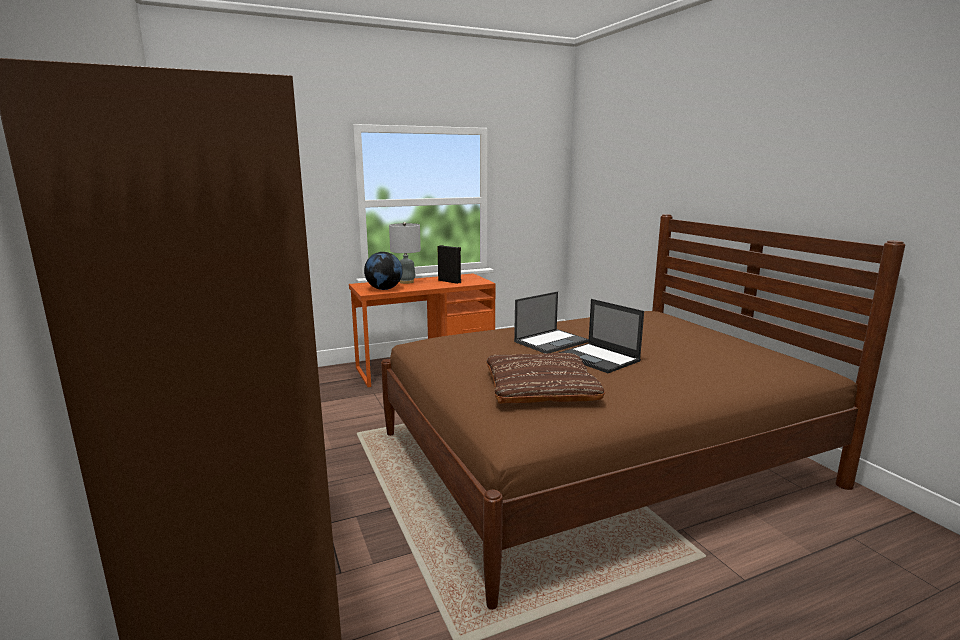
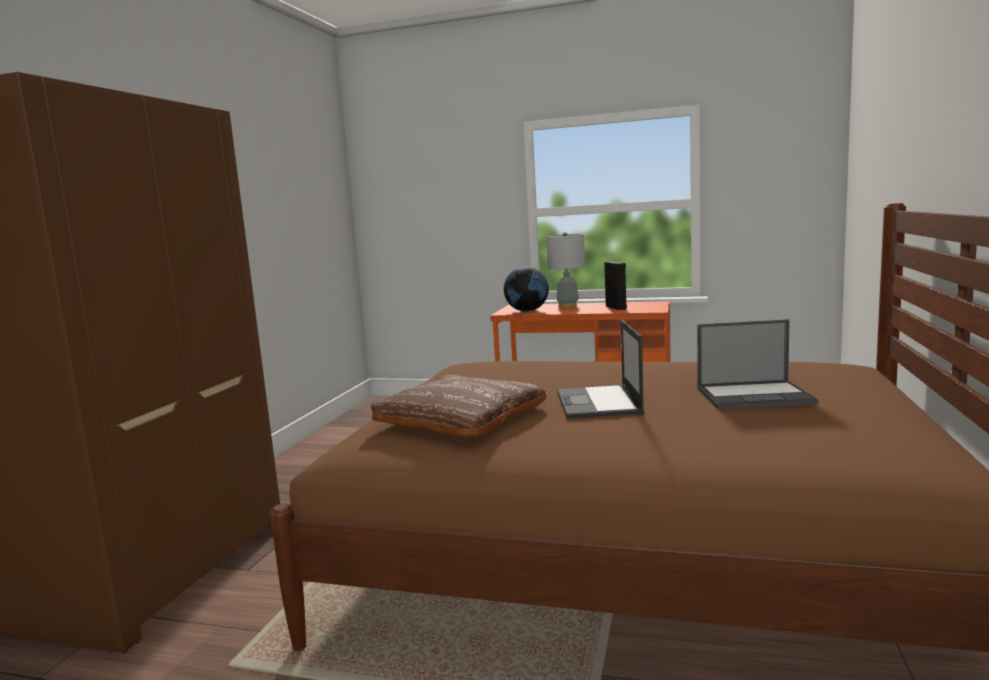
camera: 40 degrees right, 5 degrees down
laptop [514,291,589,354] -> laptop moved to [697,319,818,410]

